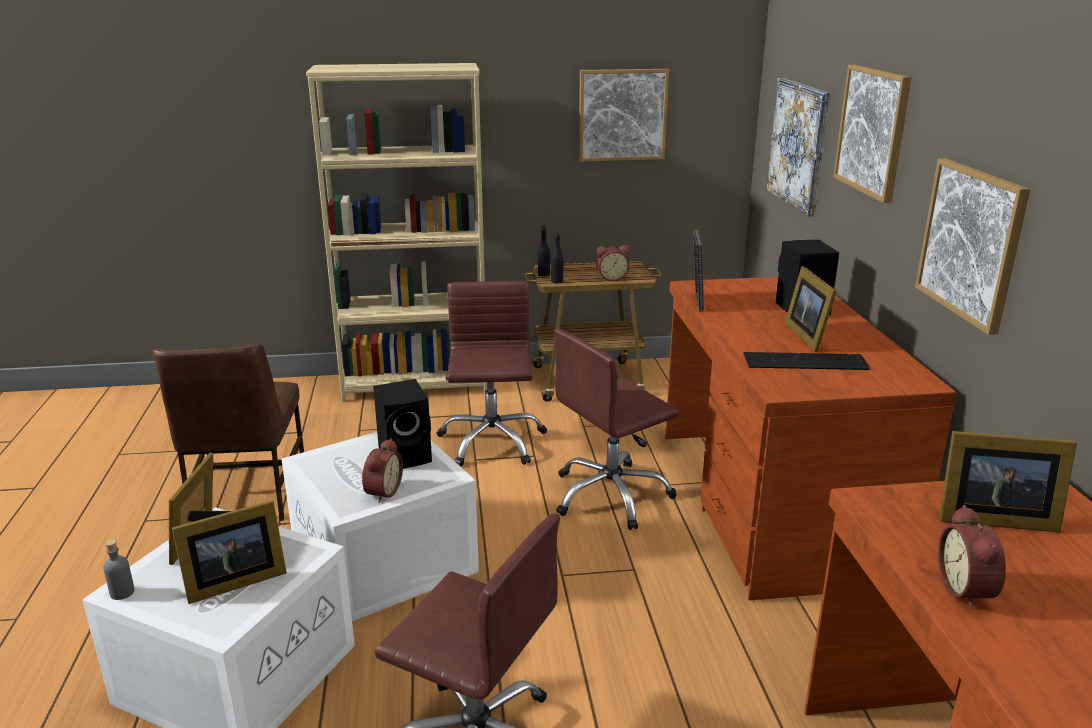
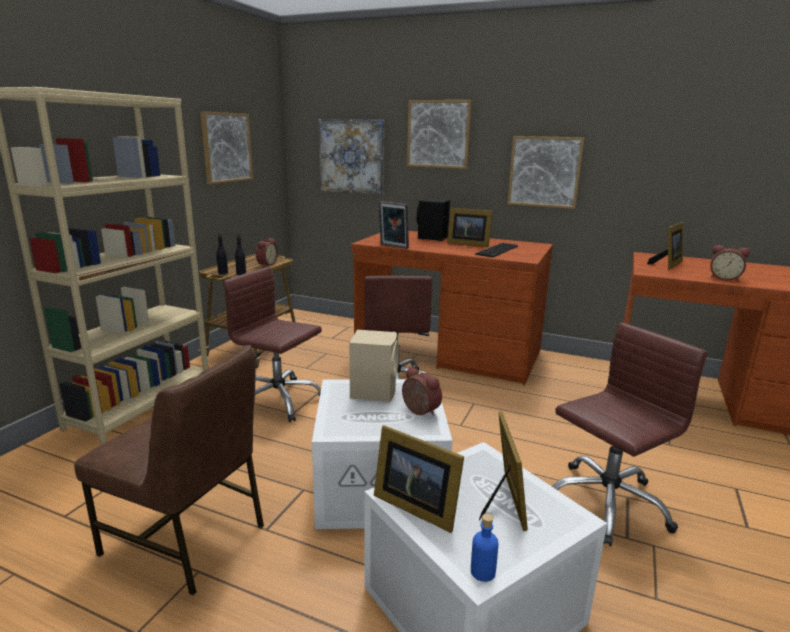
camera: 60 degrees left, 5 degrees down
grey bottle [103,540,134,600] -> blue bottle [471,514,498,582]
black speaker [373,379,432,469] -> beige speaker [349,330,399,402]

